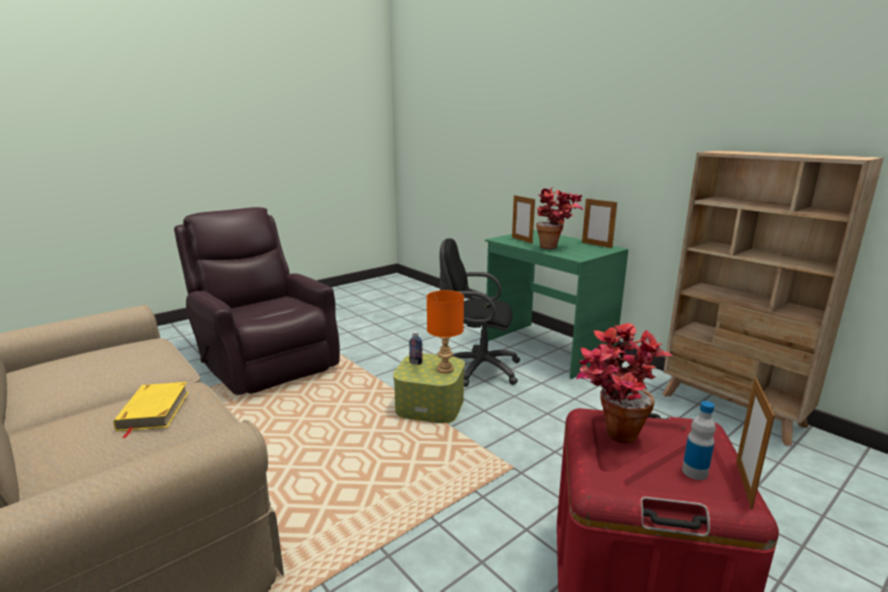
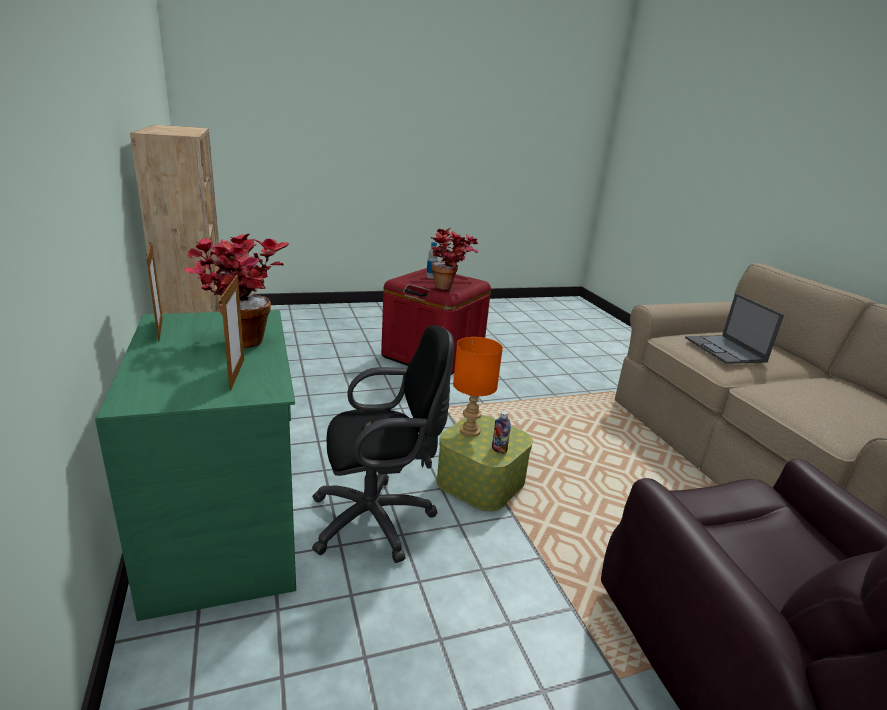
camera: 160 degrees left, 5 degrees up
yellow book [114,382,189,438] -> laptop [685,293,784,364]
black office chair [440,238,520,387] -> black office chair turned 45 degrees counterclockwise [312,325,454,563]
picture frame [736,377,775,510] -> none

